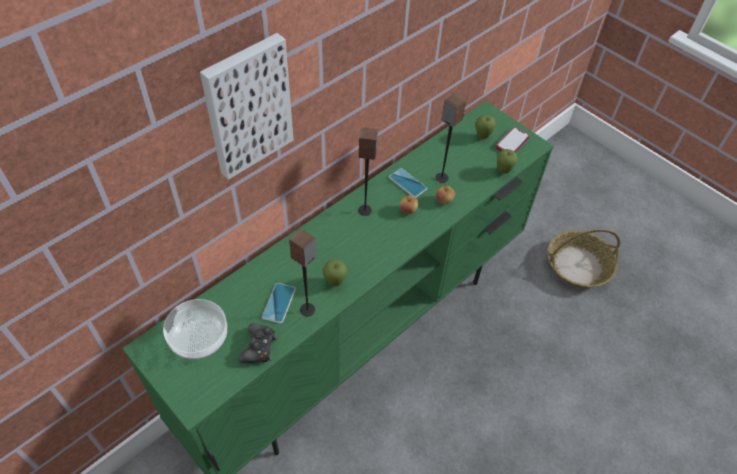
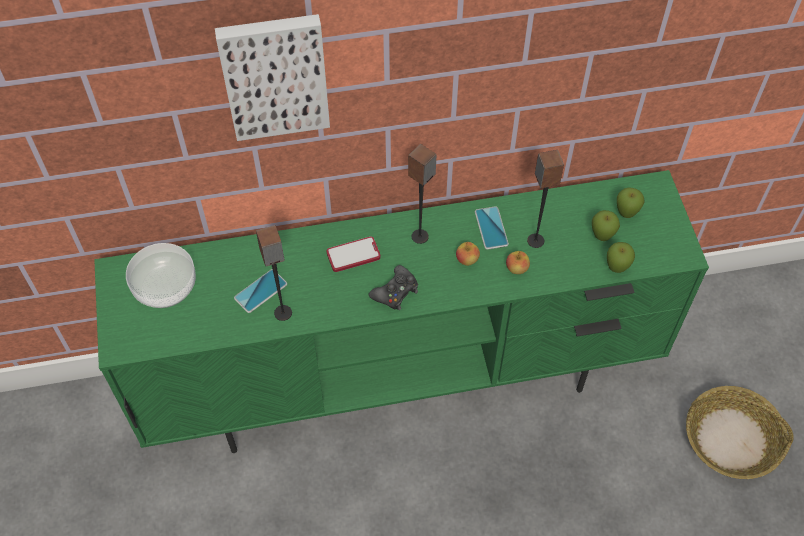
camera: 35 degrees right, 5 degrees up
black game controller [238,323,277,363] -> black game controller moved to [369,265,418,310]
apple [323,259,347,286] -> apple moved to [592,210,620,241]
phone [496,127,530,153] -> phone moved to [327,237,380,272]

